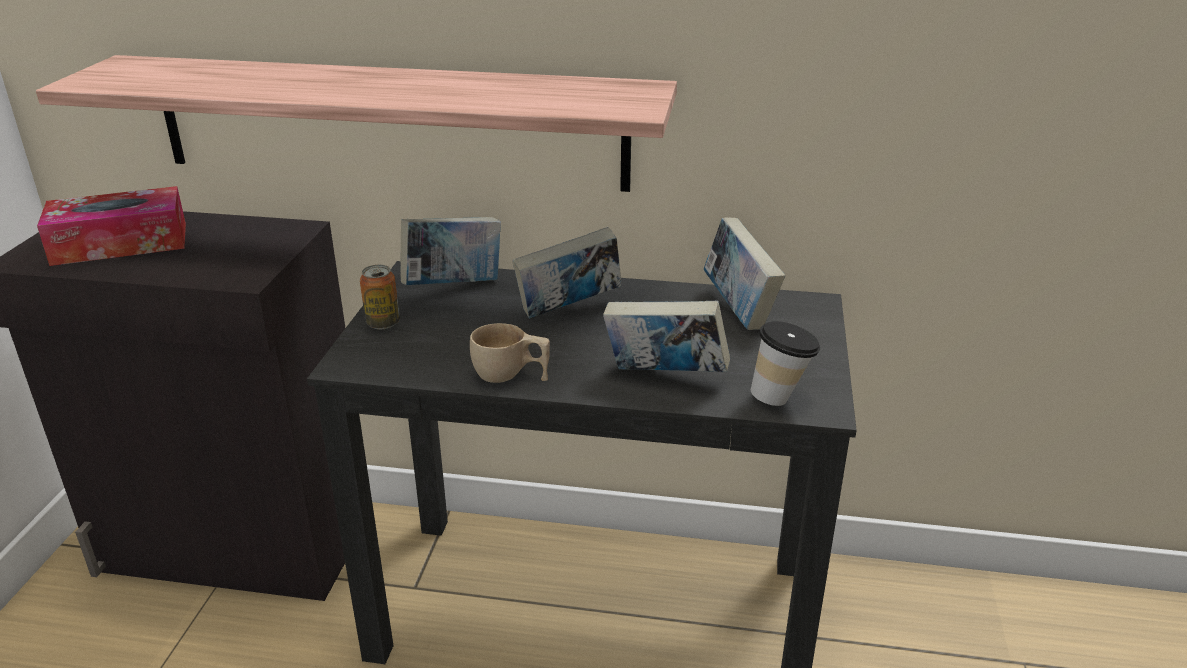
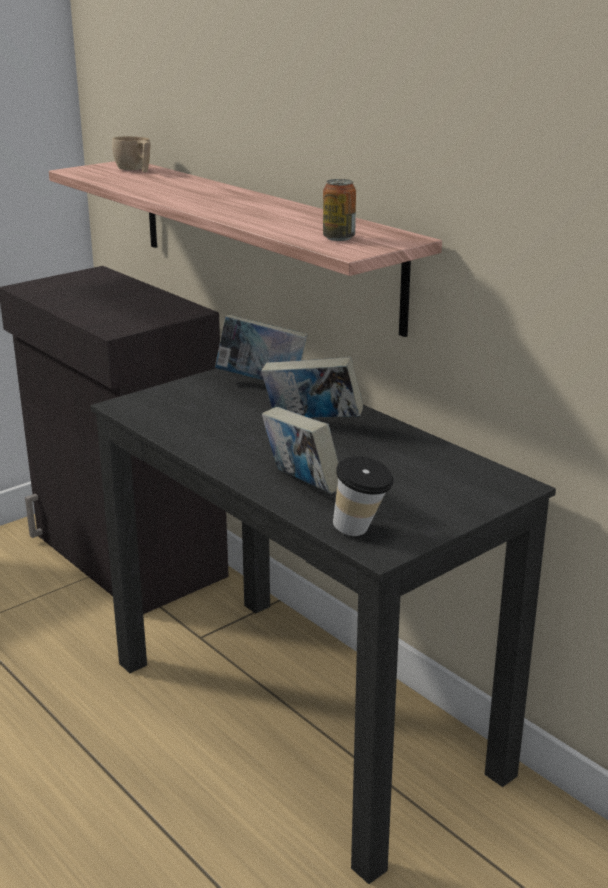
camera: 40 degrees right, 5 degrees down
tissue box [37,186,186,266] -> none
can [360,265,400,329] -> can moved to [323,179,356,241]
beige cup [470,323,550,383] -> beige cup moved to [112,136,150,172]
book [703,217,785,330] -> none

